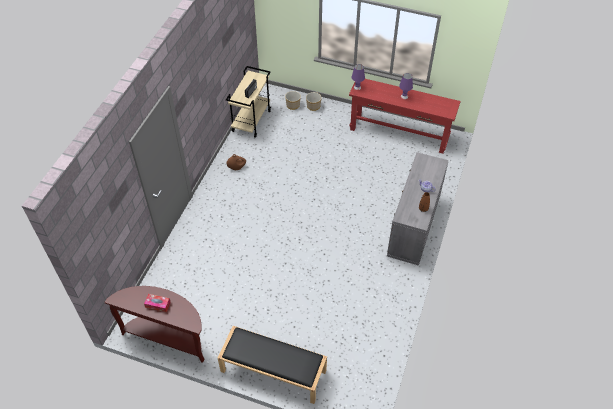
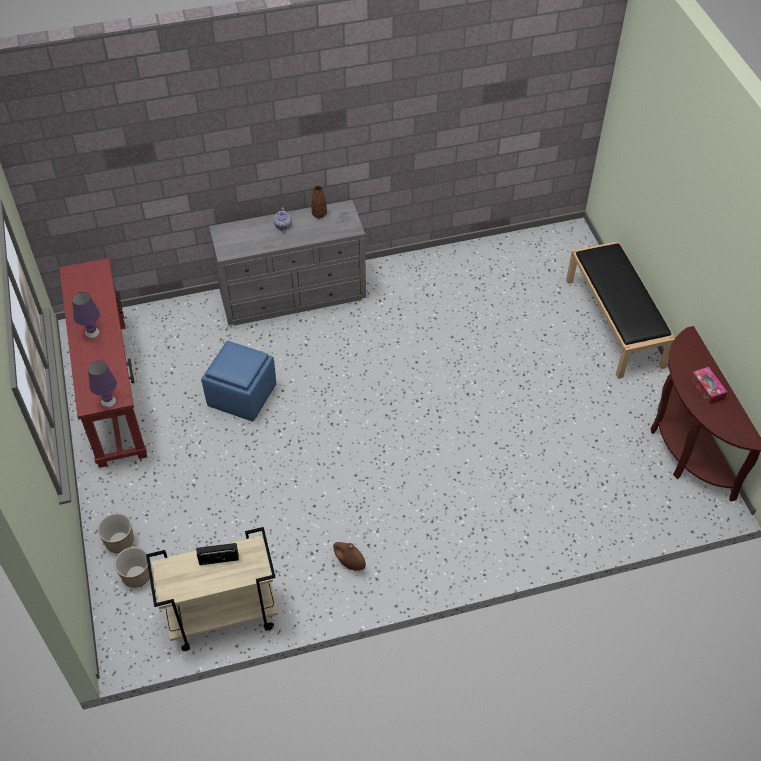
camera: 125 degrees left, 0 degrees up
none -> blue ottoman [201,341,276,422]

